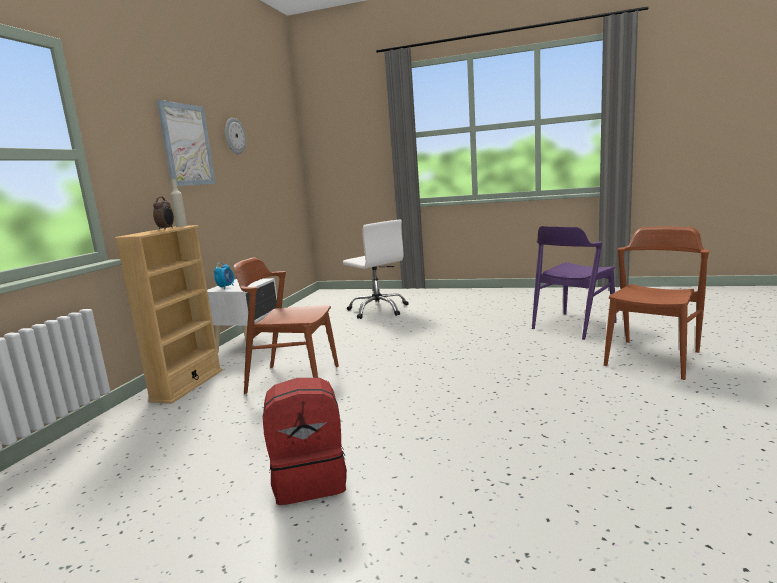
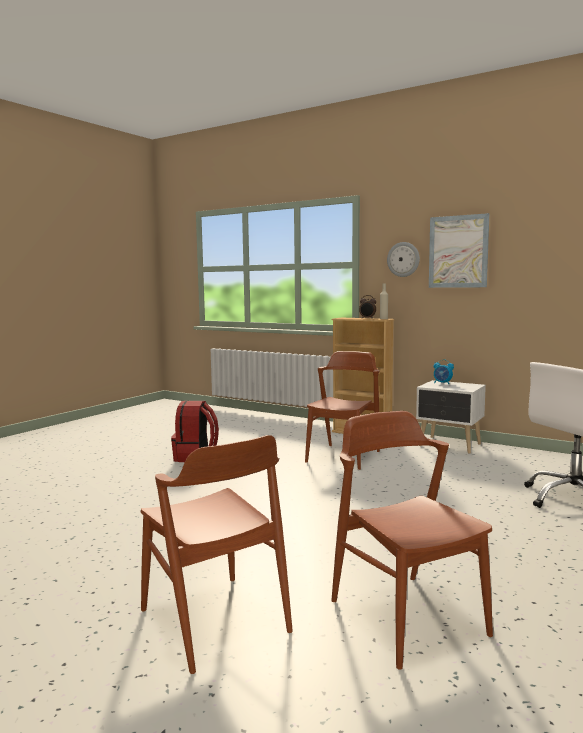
camera: 105 degrees right, 5 degrees down
wall clock [225,118,246,154] -> wall clock moved to [387,242,420,277]
purple chair [532,226,617,340] -> brown chair [331,411,493,670]

